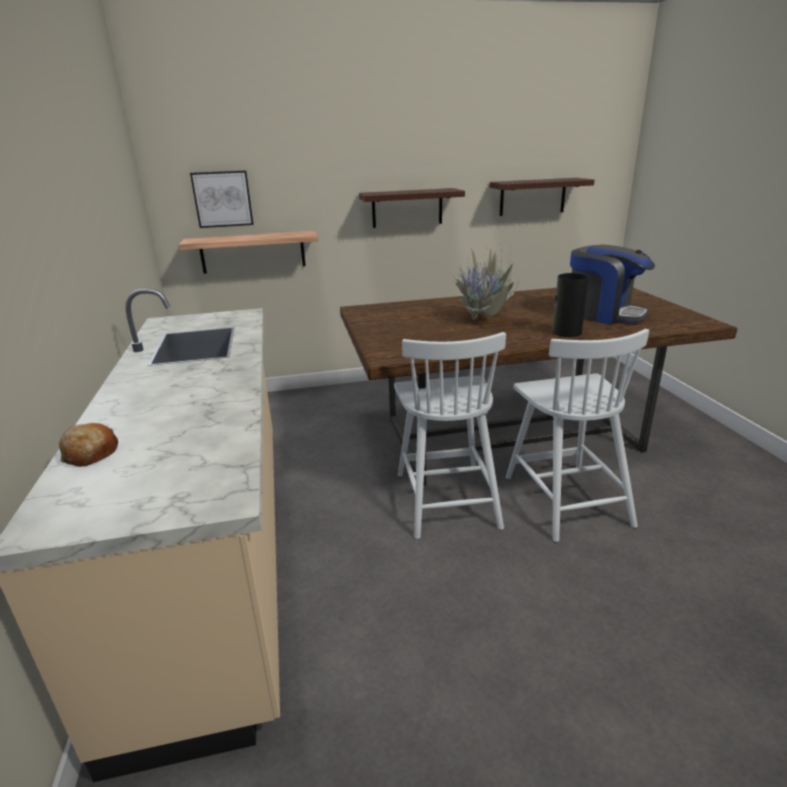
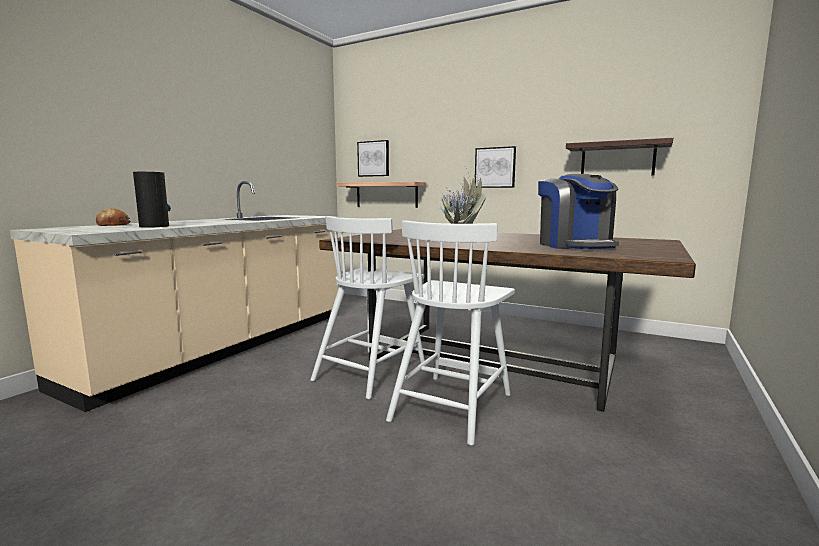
camera: 40 degrees right, 15 degrees down
shelf [359,188,465,228] -> picture [475,146,516,188]
vase [552,273,589,337] -> vase moved to [133,172,171,228]

